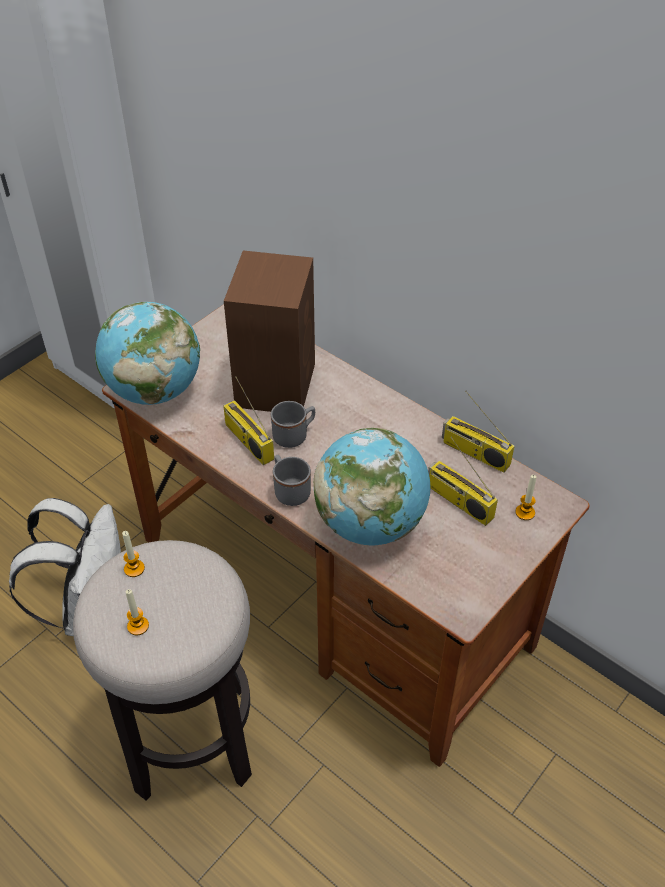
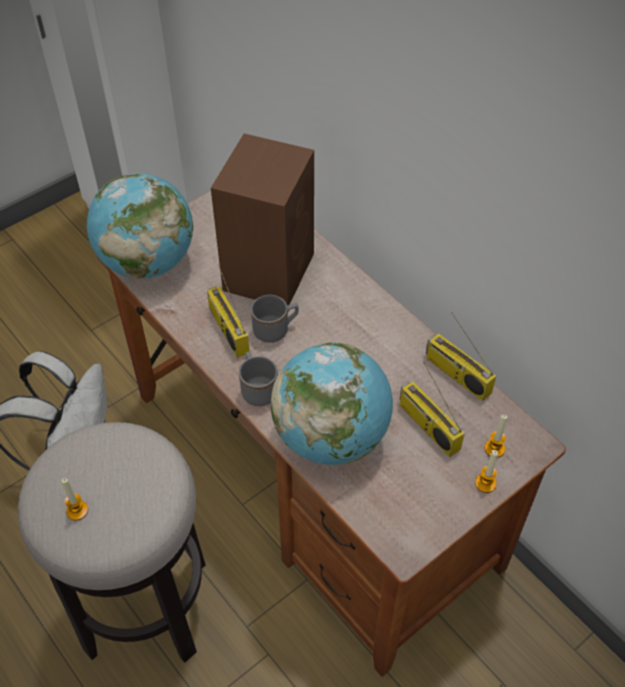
camera: 10 degrees right, 5 degrees up
candle [122,531,145,577] -> candle moved to [475,450,498,493]

